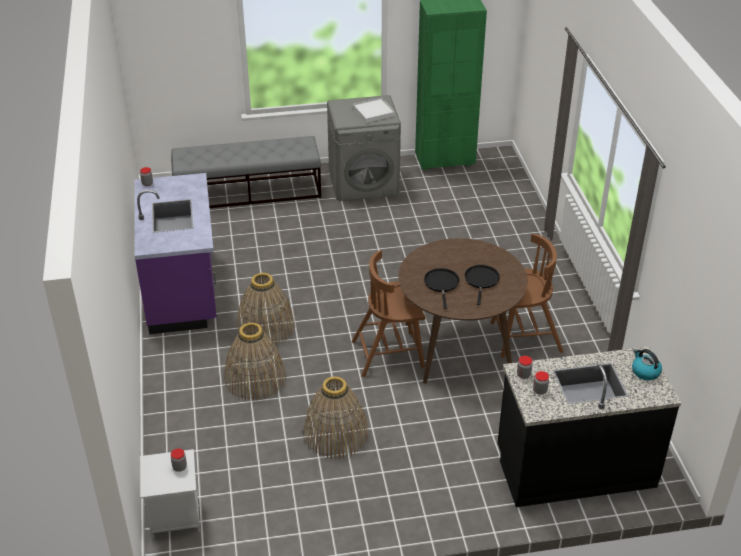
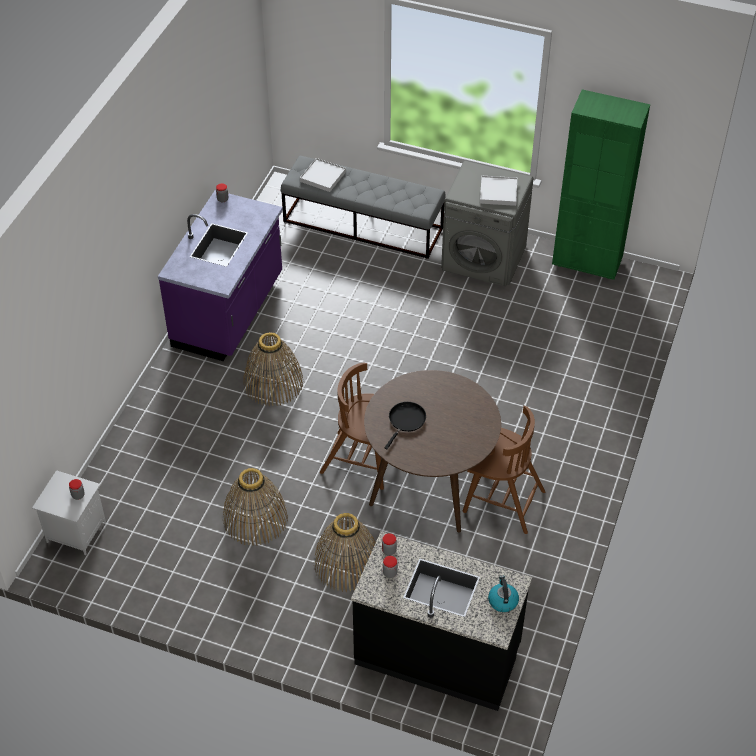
camera: 30 degrees right, 10 degrees up
basket [224,323,286,401] -> basket moved to [314,513,376,592]
black frying pan [464,265,500,305] -> none
none -> white tray [300,158,346,192]

